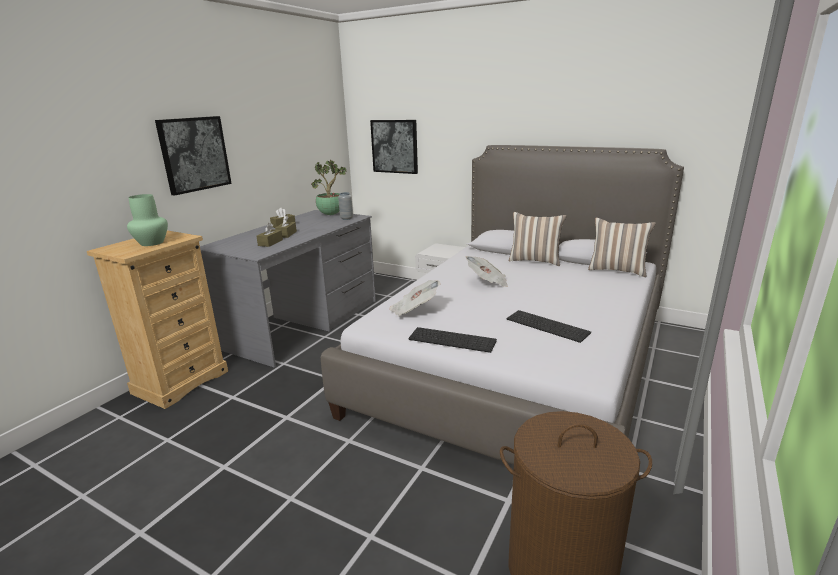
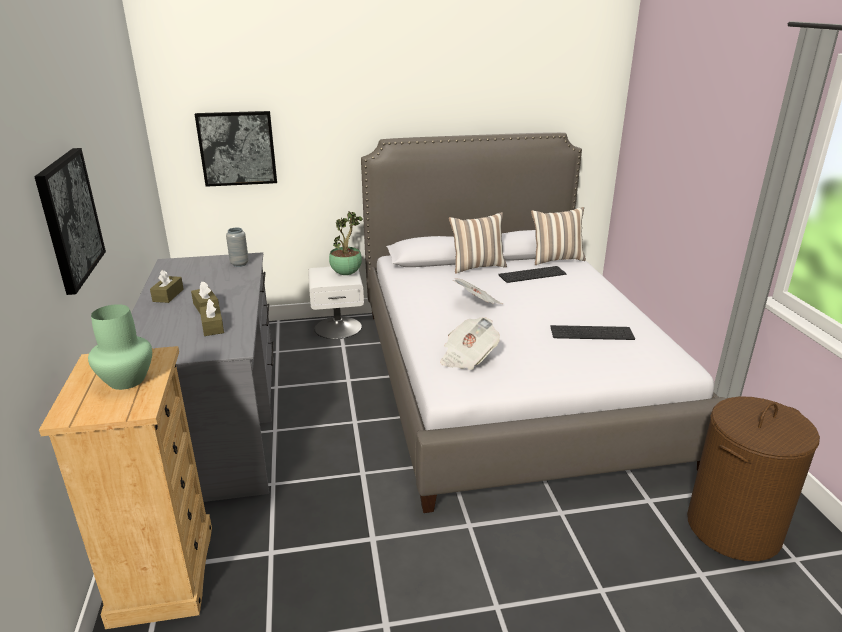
camera: 40 degrees left, 5 degrees up
potted plant [311,160,346,215] -> potted plant moved to [329,211,363,275]
keyboard [408,327,497,353] -> keyboard moved to [498,266,567,283]

